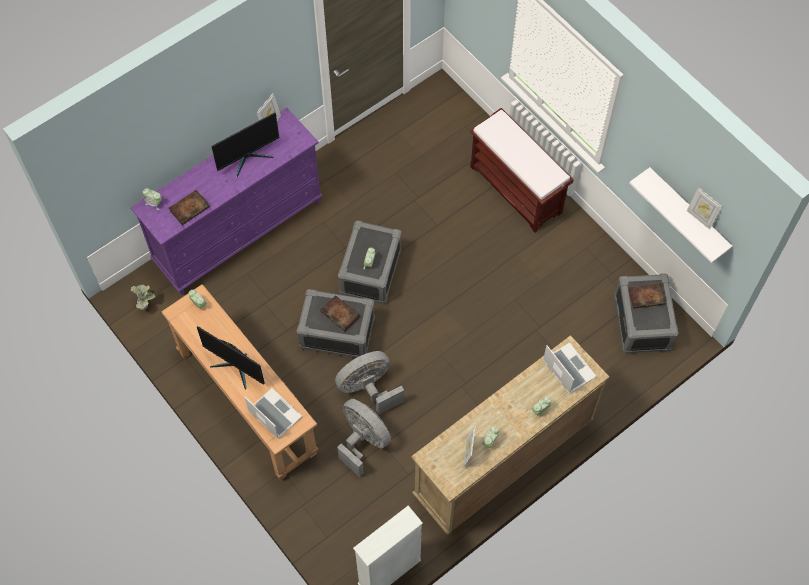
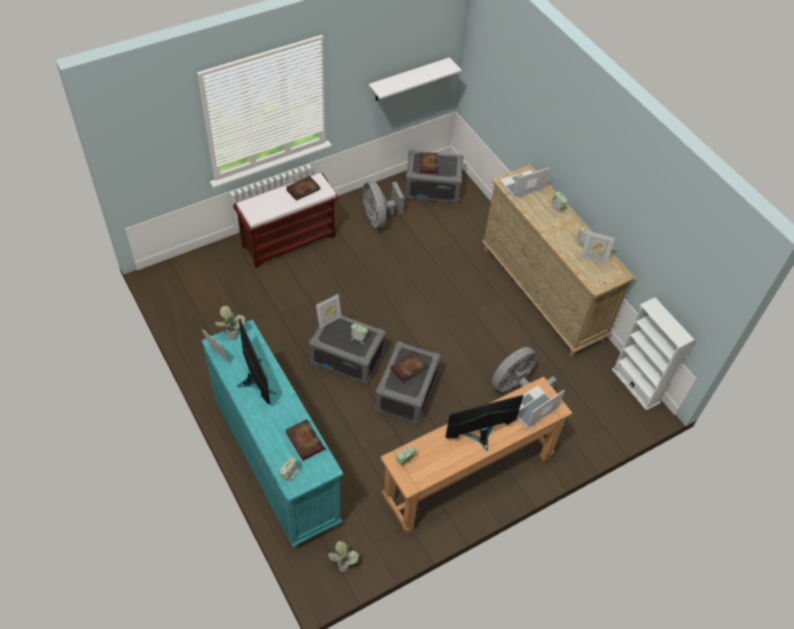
camera: 85 degrees left, 10 degrees down
purple dresser [131,108,323,295] -> turquoise dresser [201,319,343,549]
monitor [197,326,265,390] -> monitor turned 150 degrees counterclockwise [445,395,524,451]
grey fan [335,351,404,414] -> grey fan moved to [363,181,404,228]
picture frame [687,187,722,230] -> picture frame moved to [316,294,341,328]
none -> potted plant [215,306,245,340]
none -> book [286,176,320,201]

